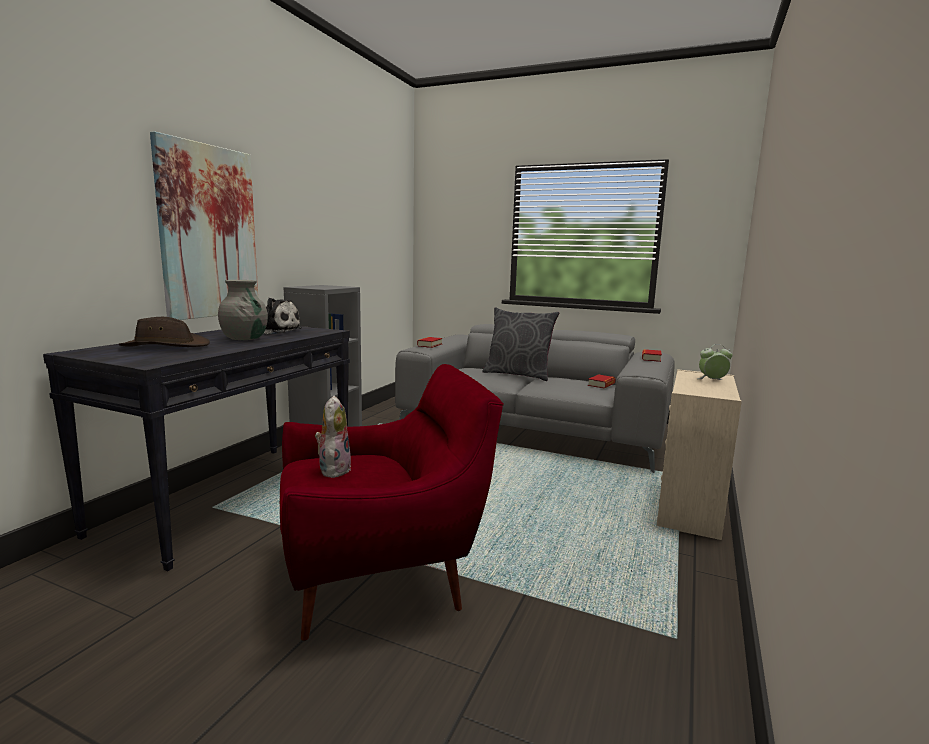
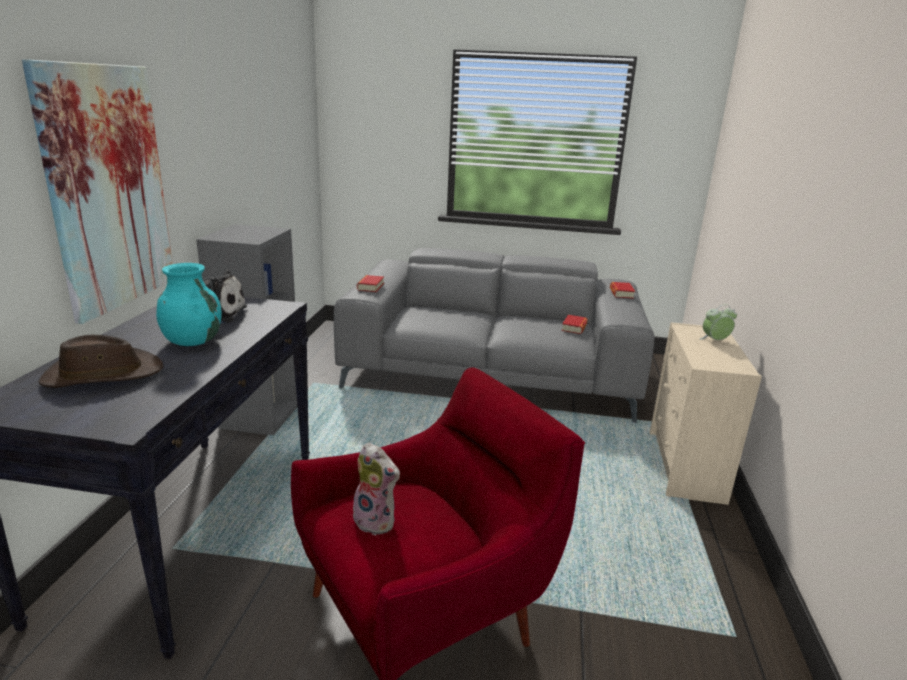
camera: 15 degrees left, 10 degrees up
grey vase [218,280,268,340] -> turquoise vase [156,263,222,346]
plush toy [315,396,351,478] -> plush toy turned 135 degrees clockwise [353,442,400,535]
grey pillow [482,307,559,381] -> none

